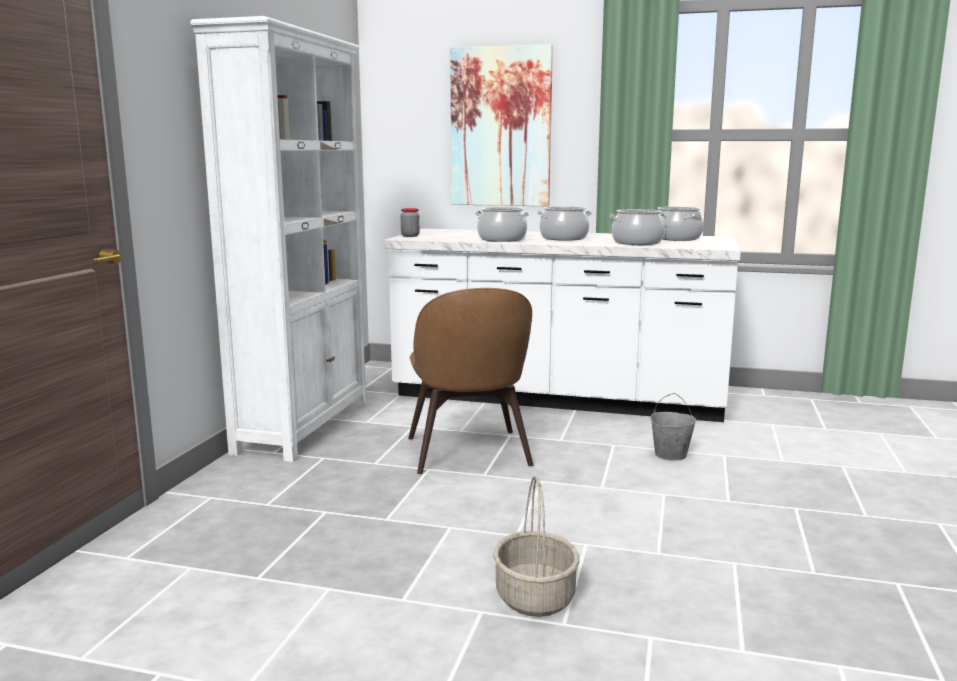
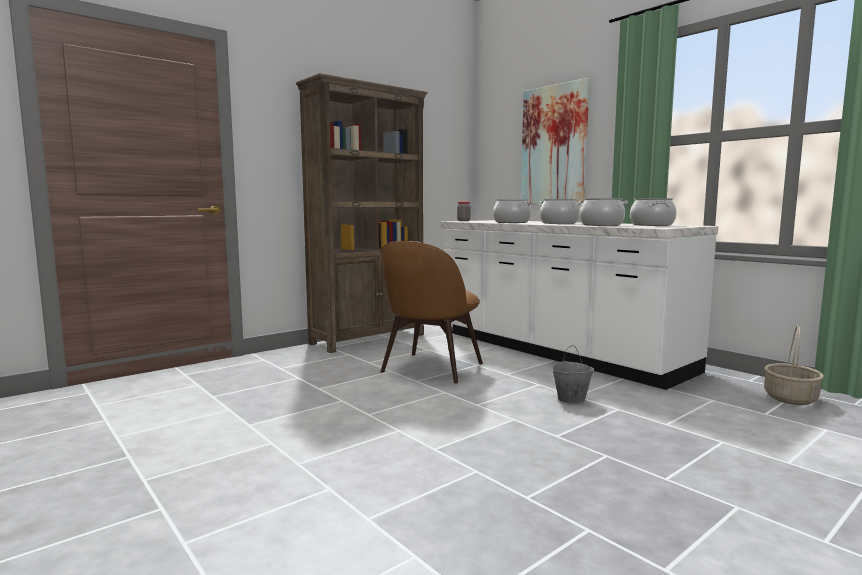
camera: 35 degrees right, 5 degrees down
white bookcase [190,16,367,462] -> brown bookcase [296,73,428,353]
basket [493,476,579,617] -> basket moved to [764,325,824,405]

